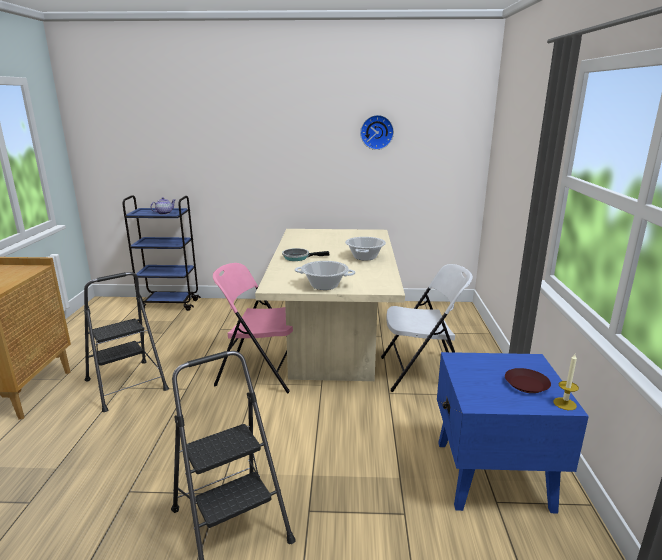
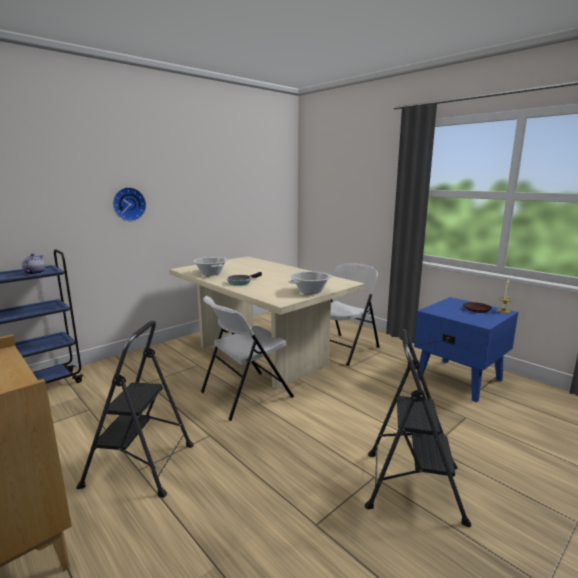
camera: 45 degrees left, 5 degrees down
pink chair [213,263,293,393] -> white chair [201,296,294,421]
cooking pot [345,237,386,261] -> cooking pot moved to [193,257,228,276]
wall clock [360,115,394,150] -> wall clock moved to [113,187,146,221]

